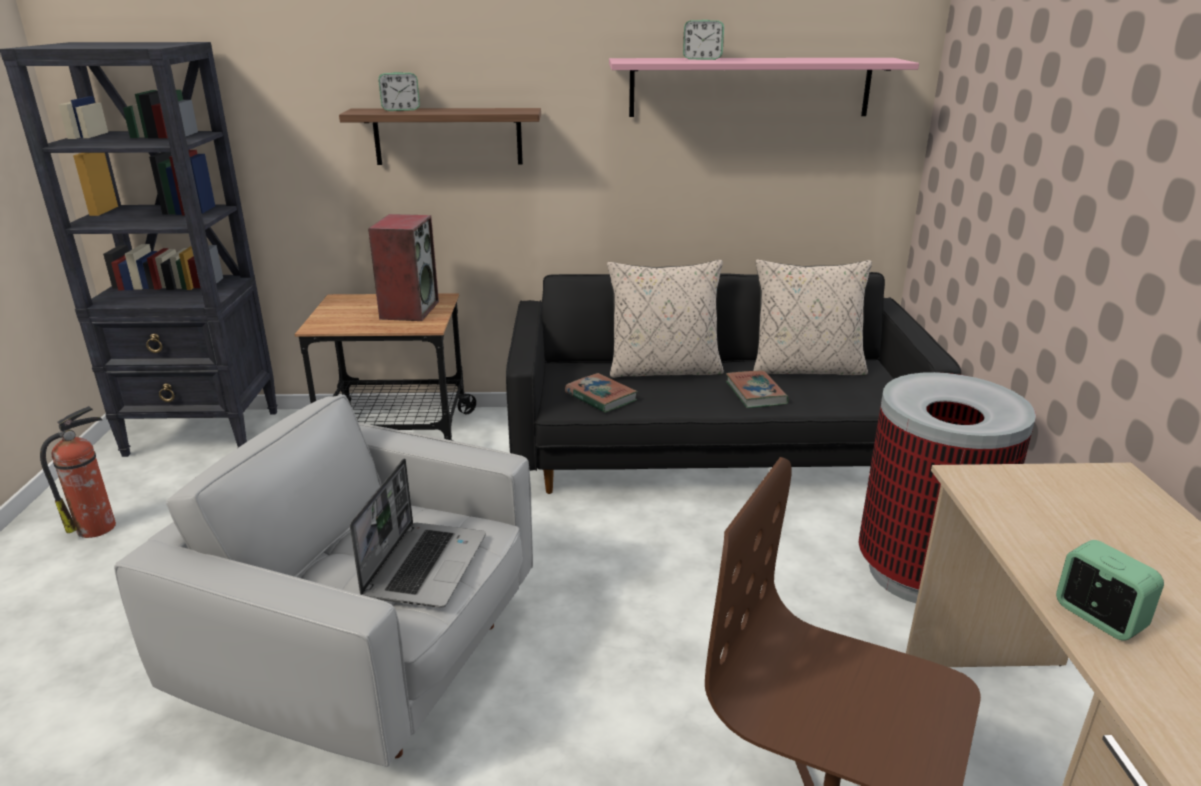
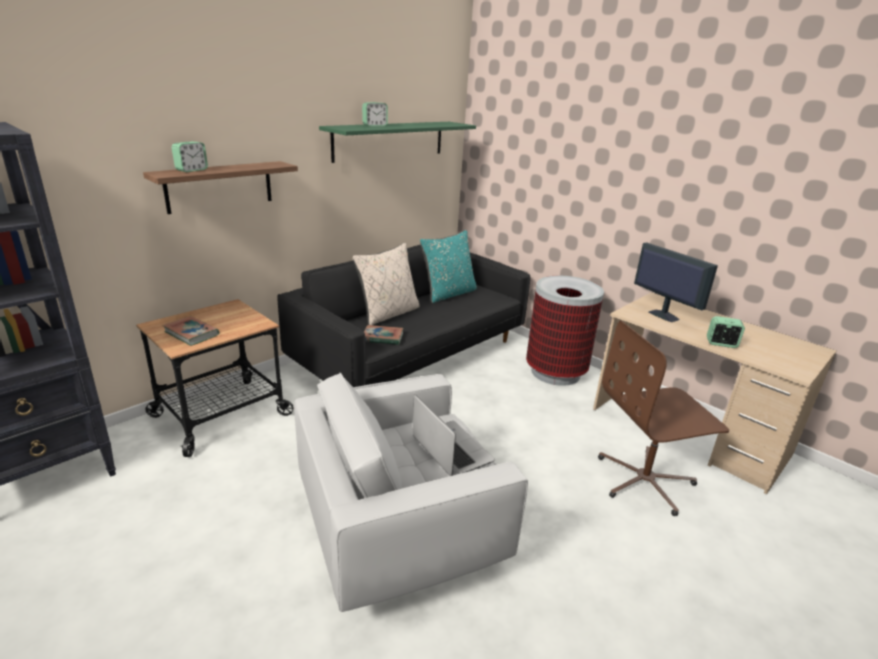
camera: 45 degrees left, 0 degrees up
fire extinguisher [40,406,116,538] -> none
speaker [368,214,439,321] -> none
pink shelf [609,58,919,117] -> green shelf [319,122,476,163]
book [726,370,789,408] -> book moved to [163,317,219,346]
beige pillow [753,260,872,376] -> turquoise pillow [420,230,477,303]
none -> monitor [634,242,718,322]

